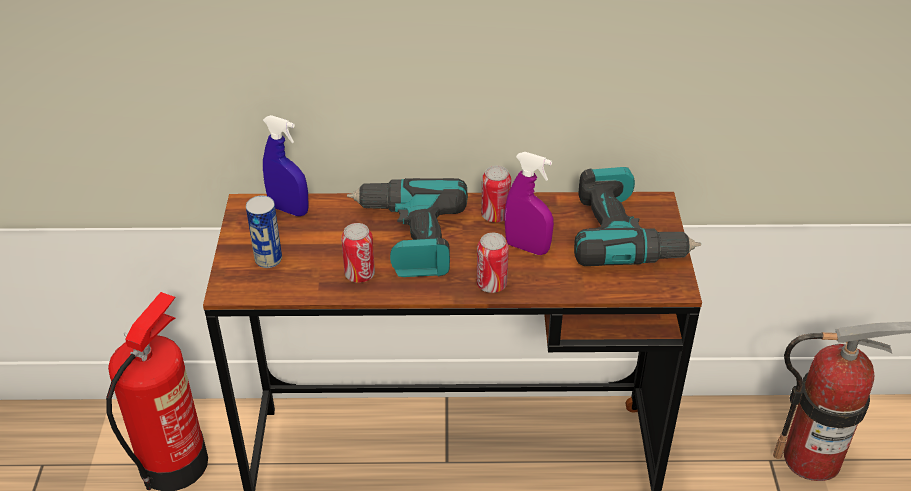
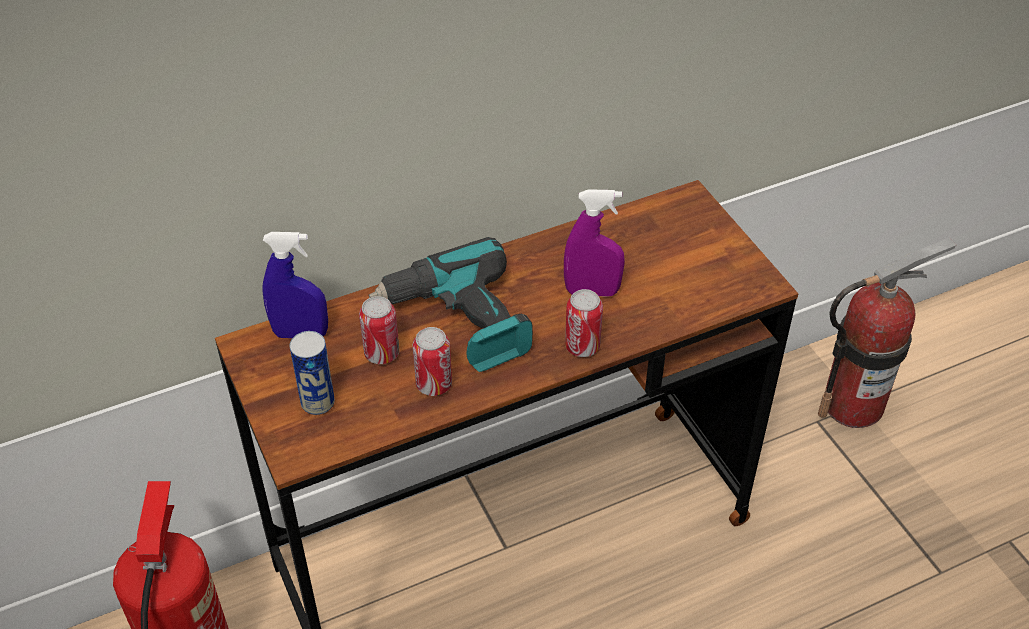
camera: 25 degrees left, 5 degrees up
can [481,165,511,222] -> can moved to [359,296,400,364]
power drill [574,167,701,266] -> none

